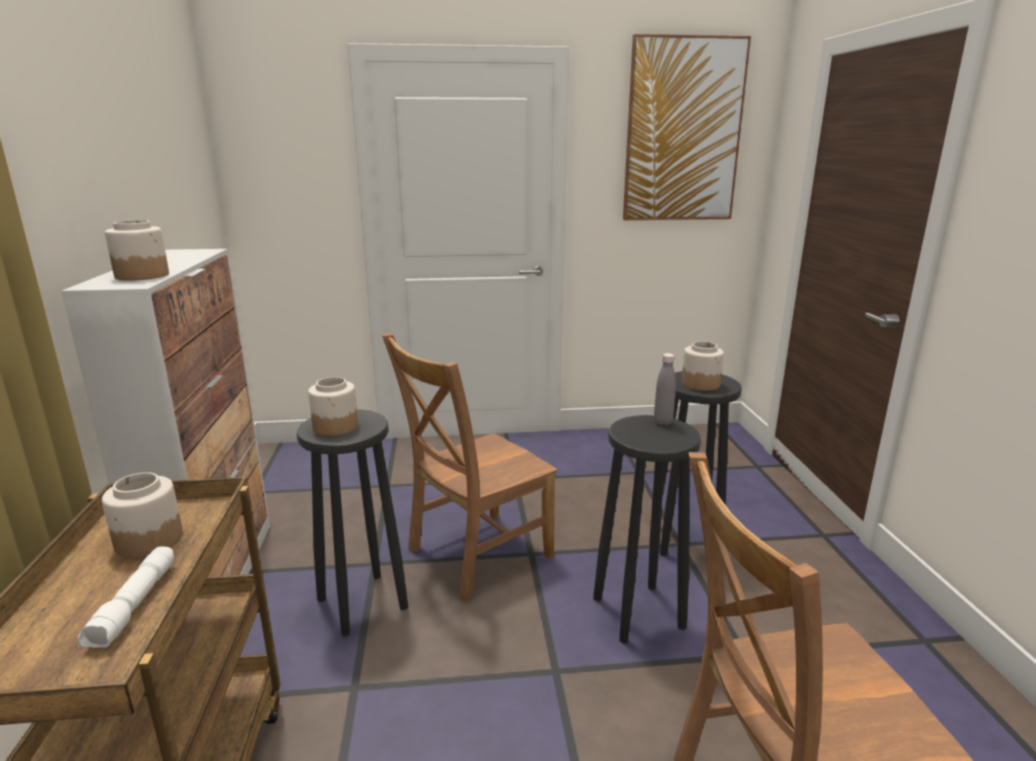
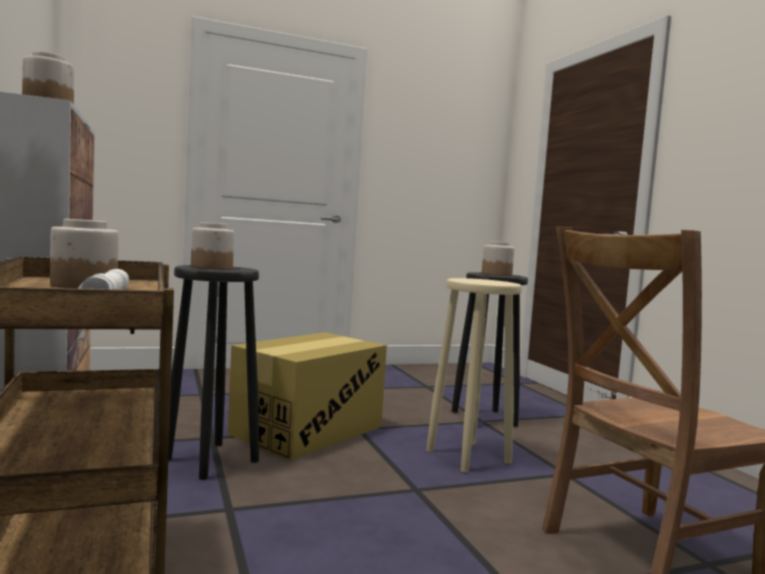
camera: 15 degrees left, 15 degrees down
brown chair [381,333,558,602] -> cardboard box [228,332,387,460]
black stool [593,415,701,644] -> beige stool [426,278,522,472]
picture [623,34,751,220] -> none
grey bottle [654,353,676,425] -> none

